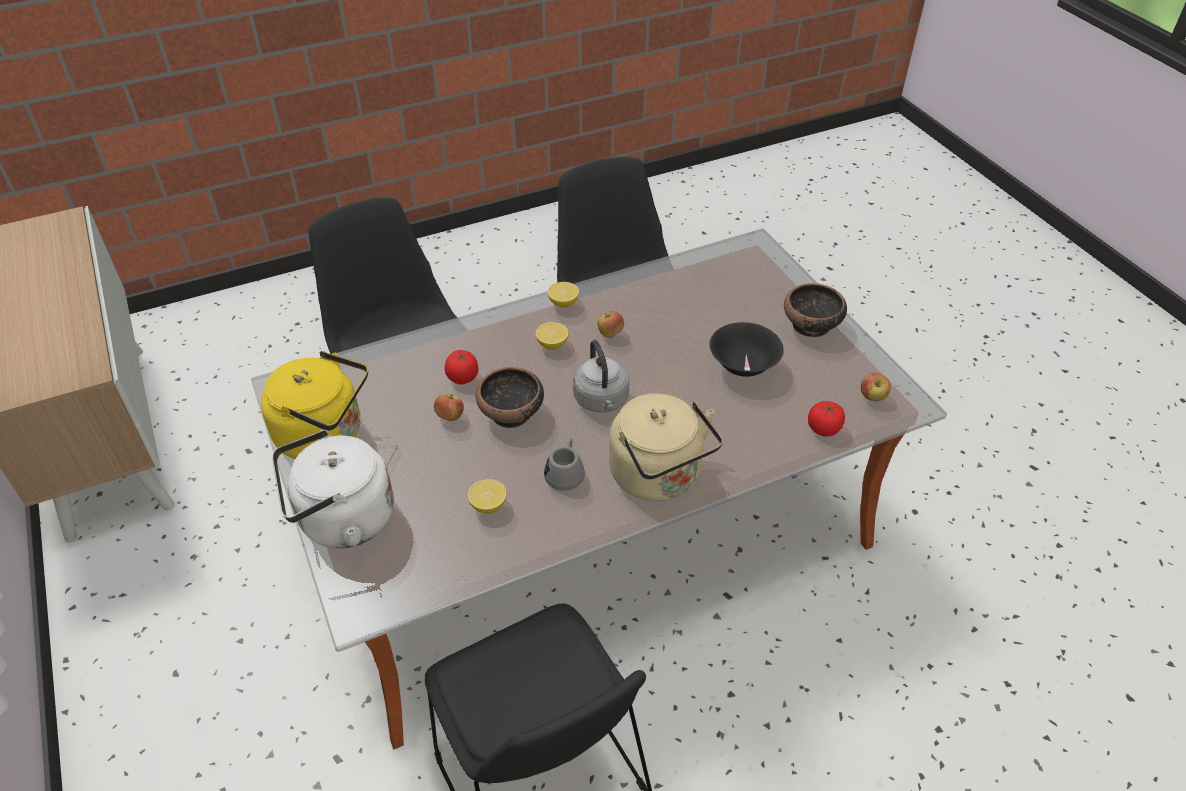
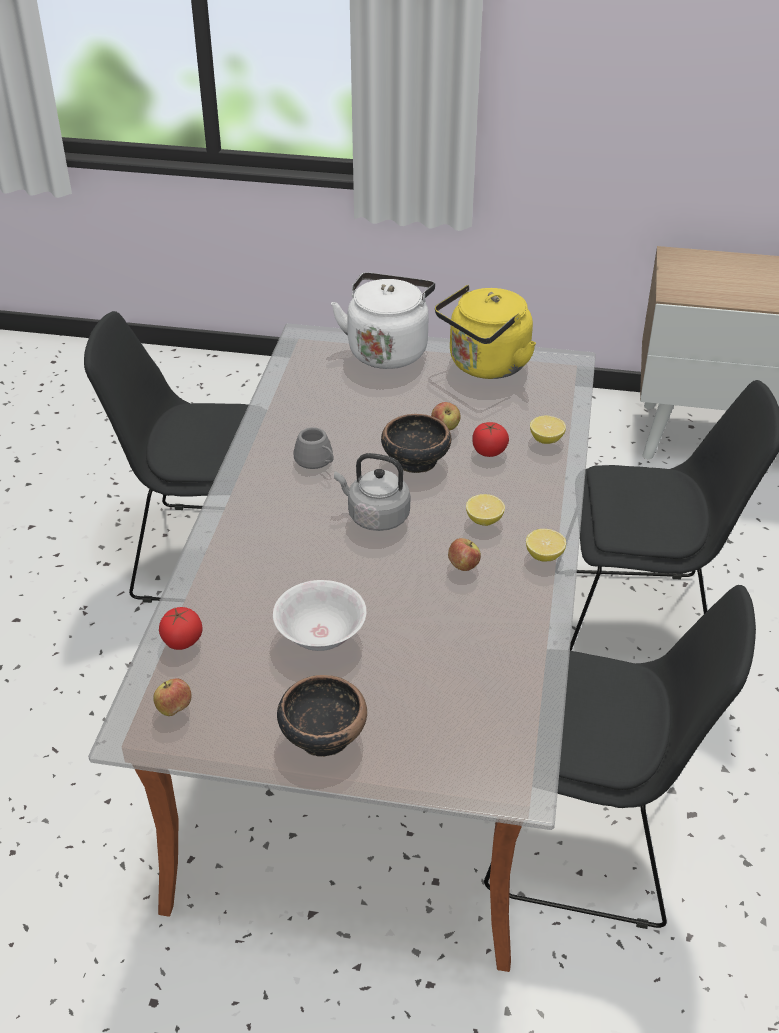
camera: 125 degrees right, 5 degrees down
lemon [468,479,507,514] -> lemon moved to [530,416,566,444]
beige kettle [609,393,723,501] -> none
black bowl [710,322,784,377] -> white bowl [273,580,367,651]

